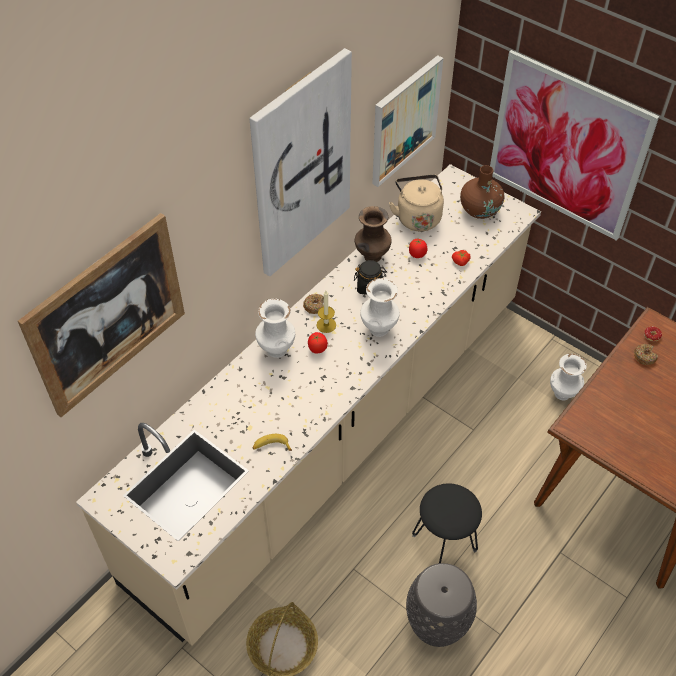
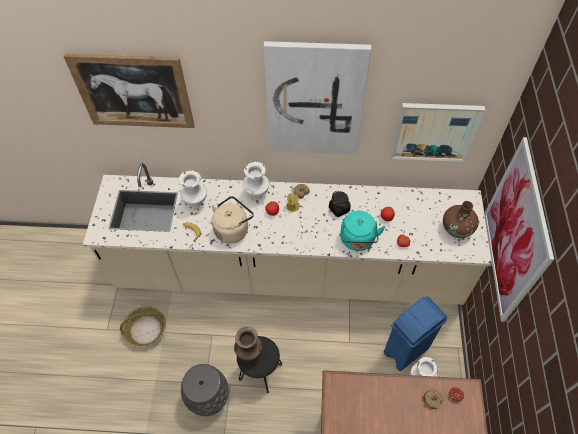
camera: 55 degrees right, 5 degrees up
brown vase [355,206,392,262] -> brown vase moved to [234,327,262,361]
white vase [360,278,400,337] -> white vase moved to [179,170,207,208]
beige kettle [389,174,444,231] -> beige kettle moved to [212,196,254,244]
none -> turquoise kettle [340,211,386,251]
none -> blue trash can [384,297,448,371]

